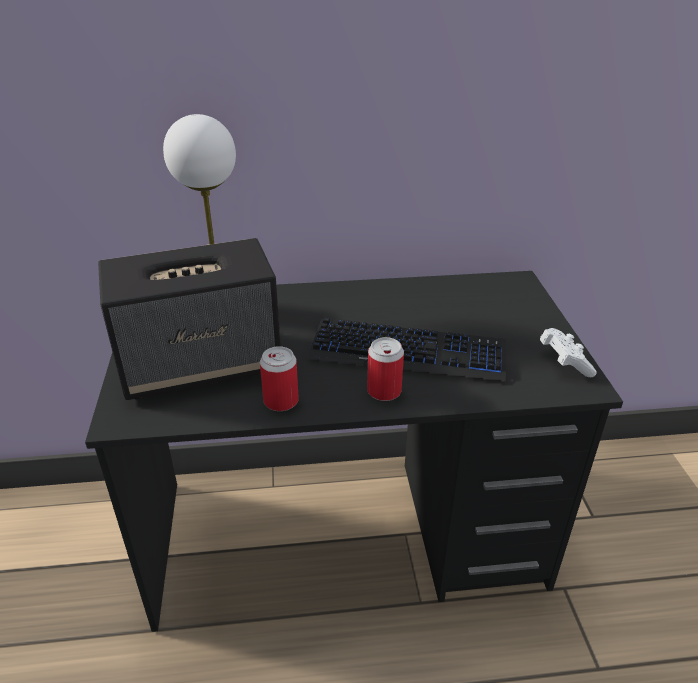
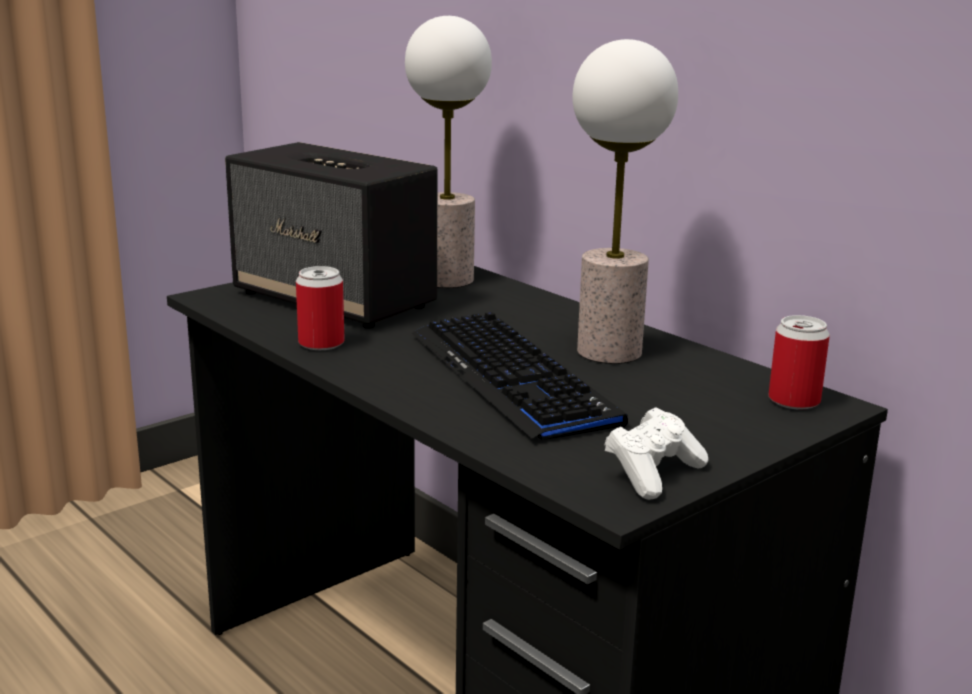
camera: 55 degrees right, 15 degrees down
can [367,337,404,401] -> can moved to [768,315,830,410]
none -> table lamp [572,39,678,364]

